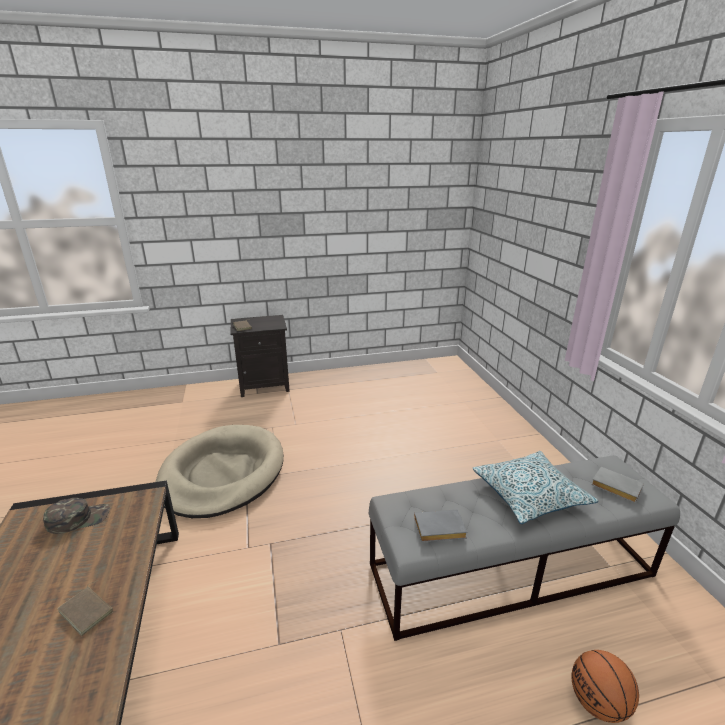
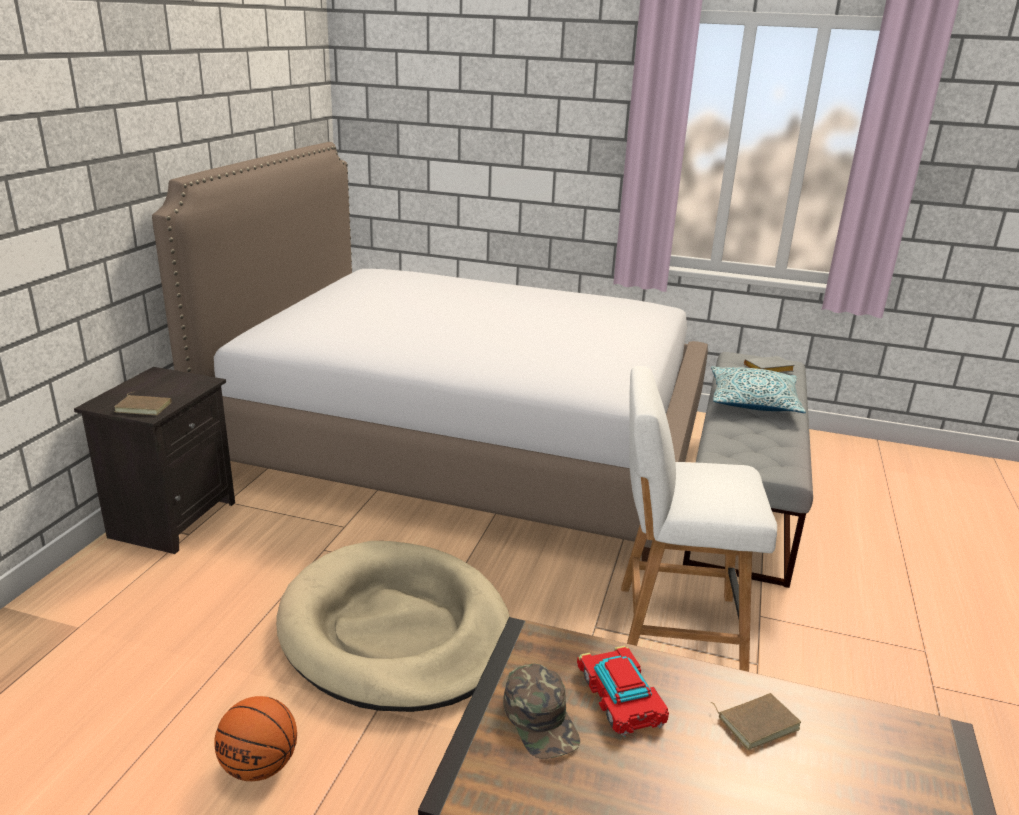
camera: 60 degrees left, 0 degrees up
green cap [43,498,110,534] -> green cap turned 150 degrees clockwise [503,664,580,759]
grey book [414,510,468,542] -> none
basketball [571,650,639,723] -> basketball moved to [214,696,297,781]
none -> bed [152,142,708,562]
none -> toy car [577,646,669,737]
none -> white chair [621,366,777,672]

